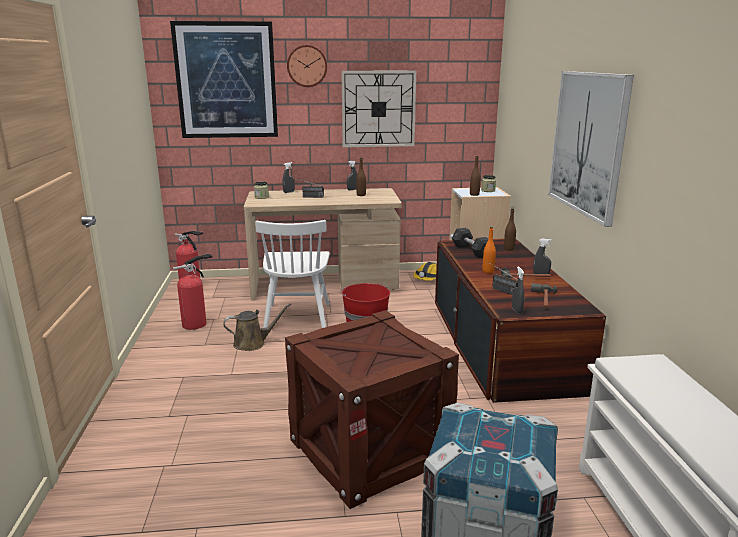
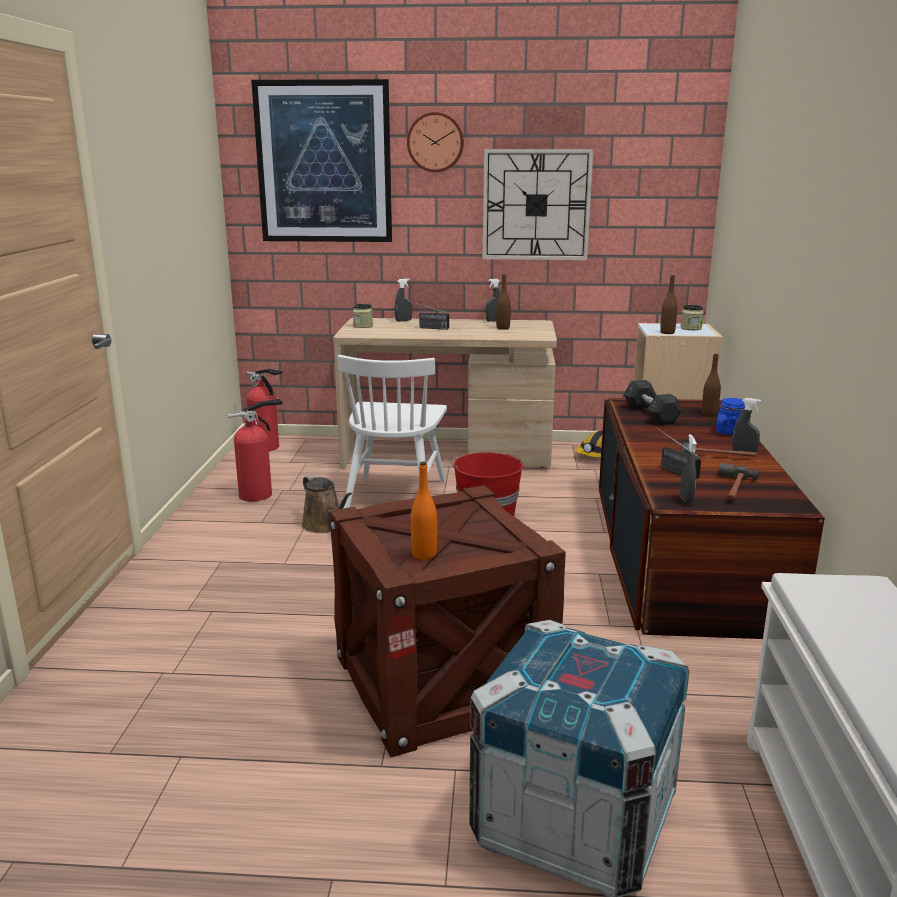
camera: 10 degrees right, 0 degrees up
brown watering can [224,303,291,351] -> brown watering can turned 60 degrees clockwise [302,475,352,533]
orange bottle [483,227,496,273] -> orange bottle moved to [411,461,437,560]
picture [549,71,634,227] -> none
none -> blue jar [716,398,745,435]

